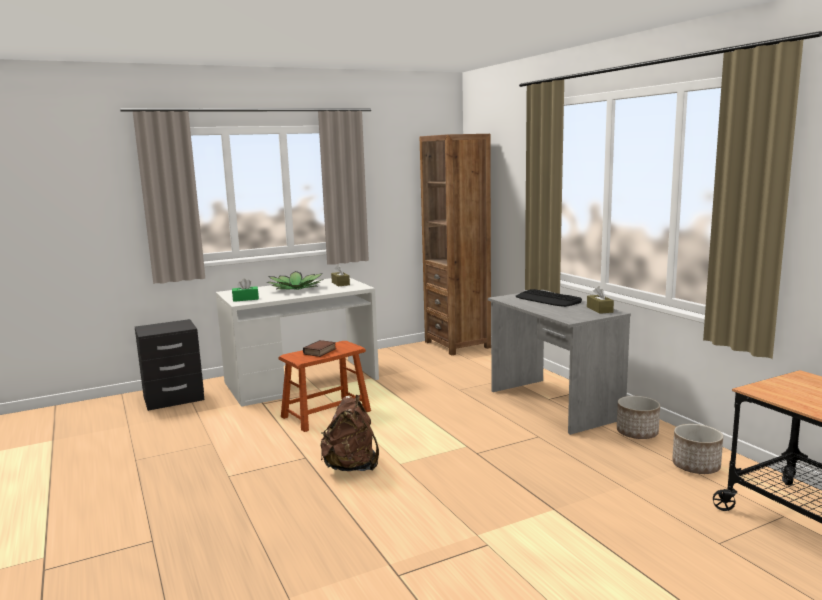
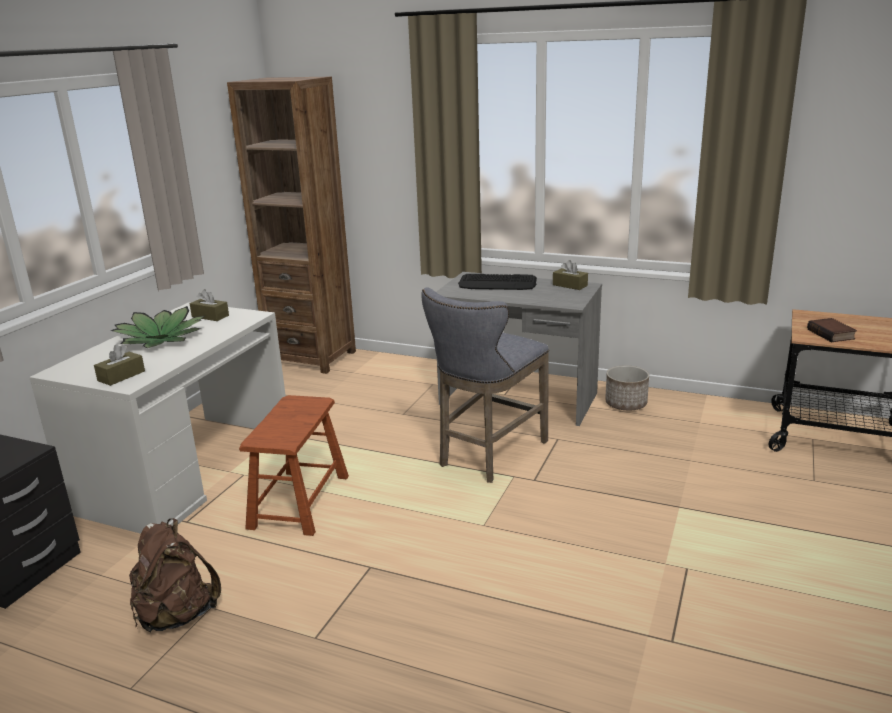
camera: 40 degrees left, 10 degrees up
green tissue box [232,278,259,302] -> brown tissue box [94,344,145,386]
book [303,340,336,357] -> book moved to [807,318,857,342]
brown backpack [320,395,379,471] -> brown backpack moved to [129,518,221,633]
planter [672,424,723,474] -> none
none -> grey stool [421,287,549,483]

